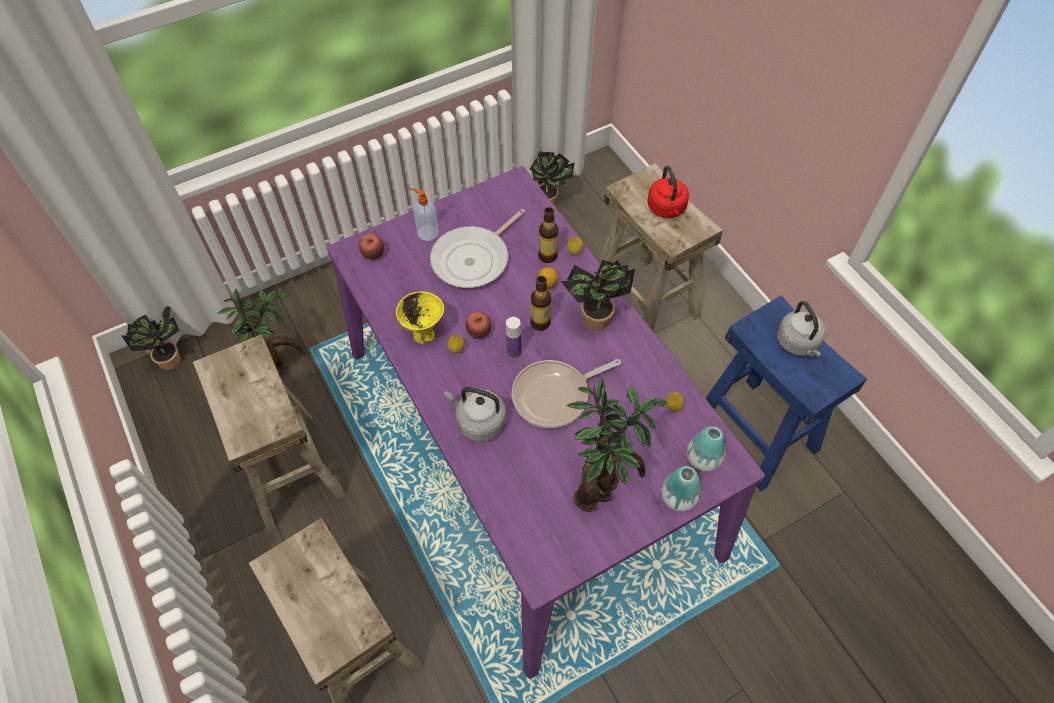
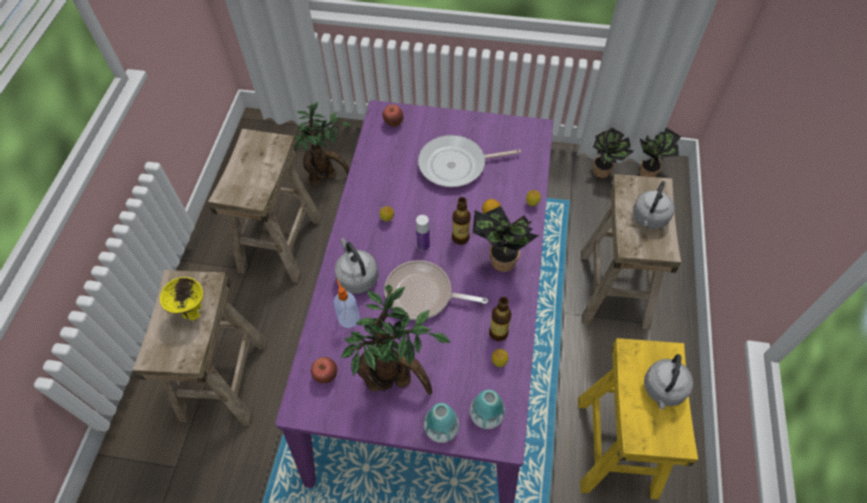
camera: 40 degrees right, 0 degrees up
potted plant [122,307,181,370] -> potted plant moved to [639,127,682,177]
yellow bowl [396,292,444,344] -> yellow bowl moved to [160,277,203,321]
soap dispenser [410,188,438,241] -> soap dispenser moved to [333,279,360,328]
apple [465,312,491,339] -> apple moved to [311,357,337,383]
bottle [538,207,558,263] -> bottle moved to [489,297,512,341]
red kettle [647,166,689,218] -> grey kettle [633,181,675,229]
blue stool [706,295,867,491] -> yellow stool [578,338,698,500]

